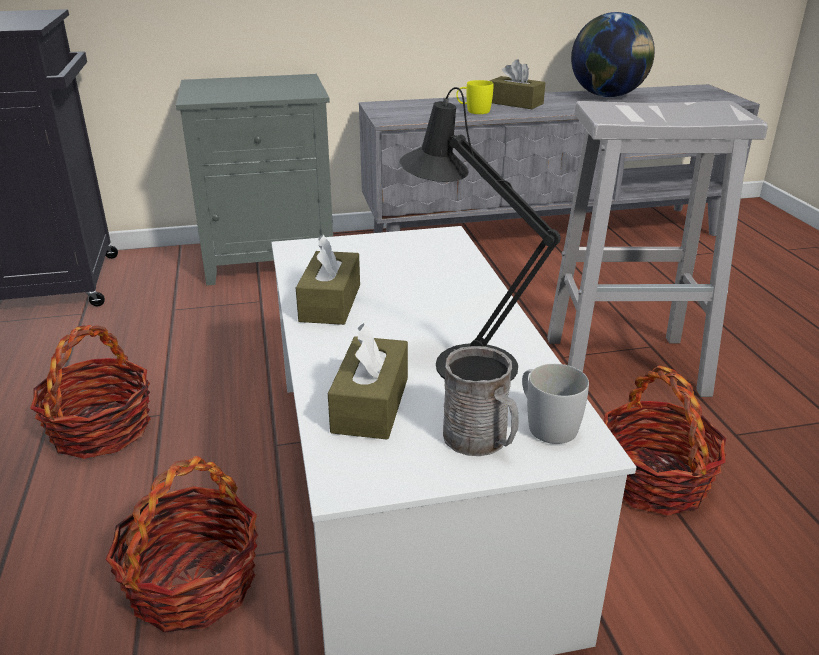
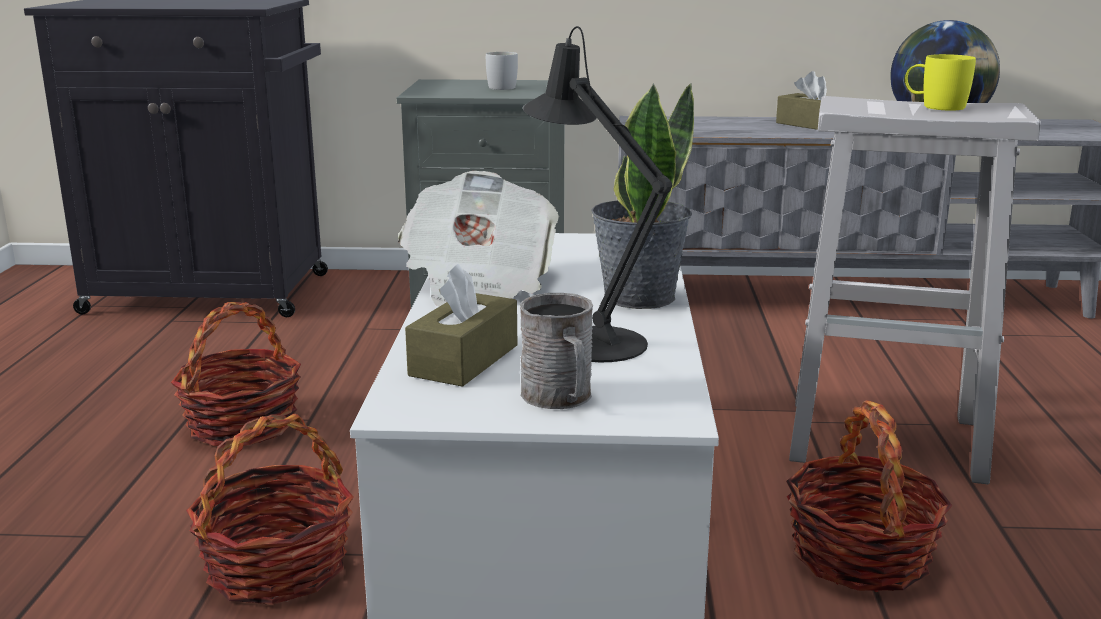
camera: 15 degrees right, 10 degrees down
brown tissue box [296,234,360,325] -> newspaper [398,171,559,307]
yellow mug [456,80,493,114] -> yellow mug moved to [905,54,976,111]
white mug [522,364,589,444] -> white mug moved to [486,52,518,90]
none -> potted plant [591,83,694,309]

